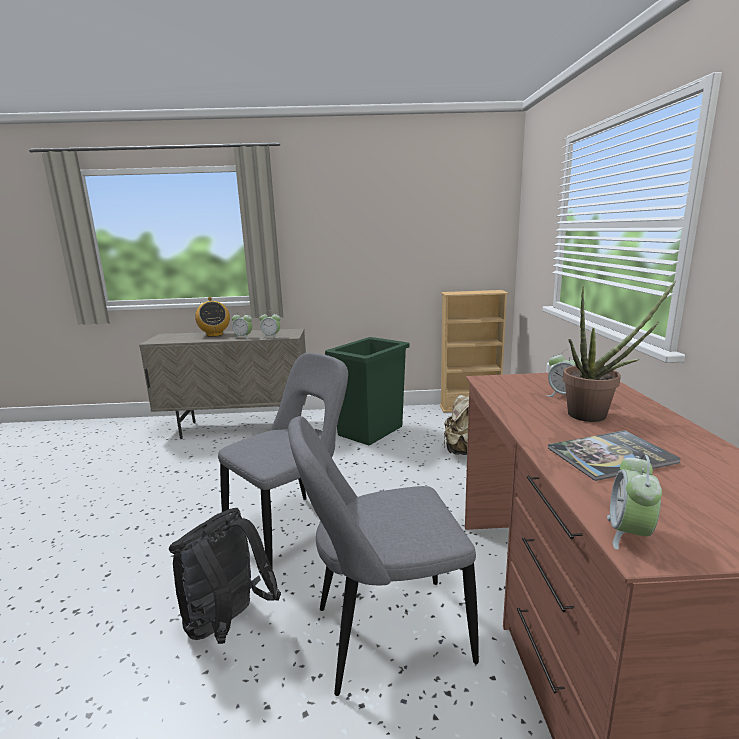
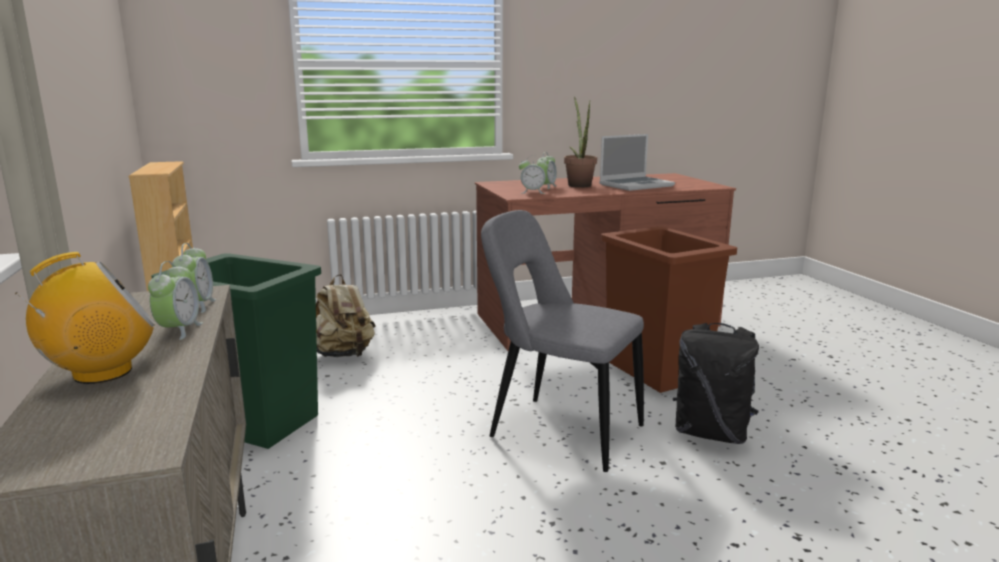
camera: 105 degrees left, 0 degrees up
grey chair [288,416,479,696] -> brown trash can [601,226,737,393]
book [548,430,682,481] -> laptop [599,134,675,191]
alarm clock [607,454,662,550] -> alarm clock moved to [519,156,548,194]

